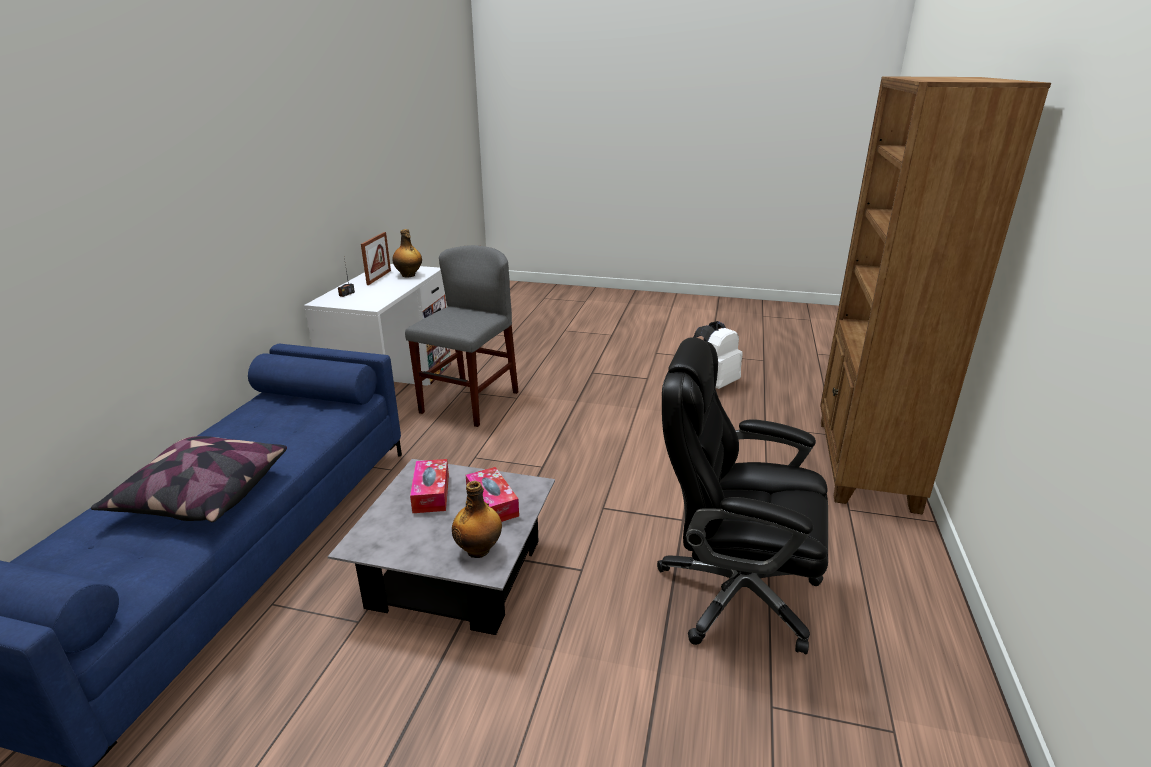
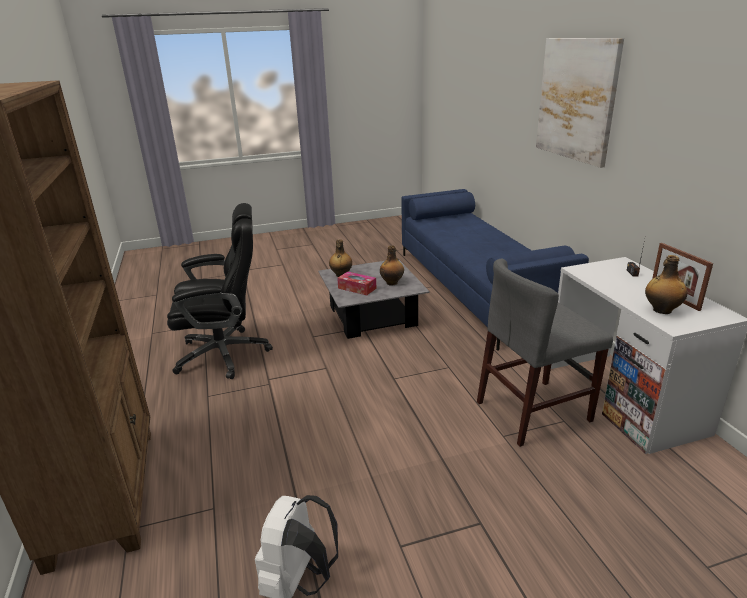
camera: 150 degrees right, 0 degrees up
pillow [91,436,287,522] -> none
grey chair [405,245,518,427] -> grey chair turned 75 degrees clockwise [477,258,613,447]
tissue box [410,459,449,513] -> bottle [380,245,404,286]
none -> picture [536,38,624,168]

